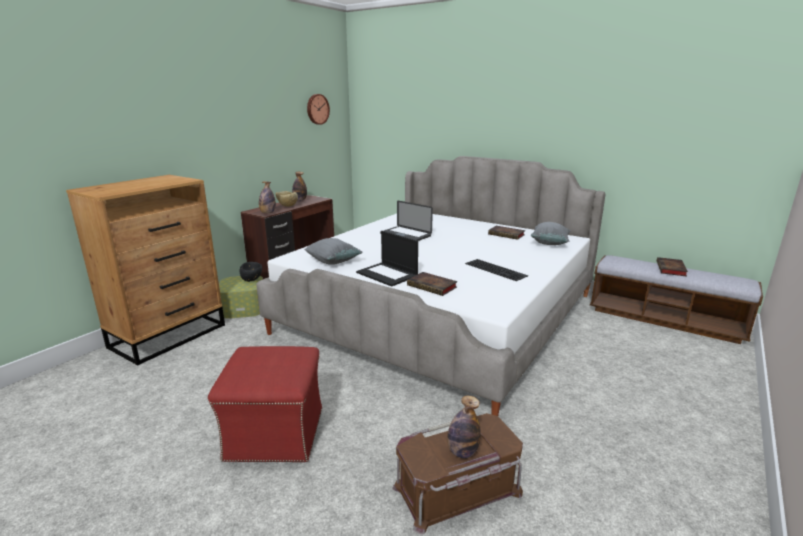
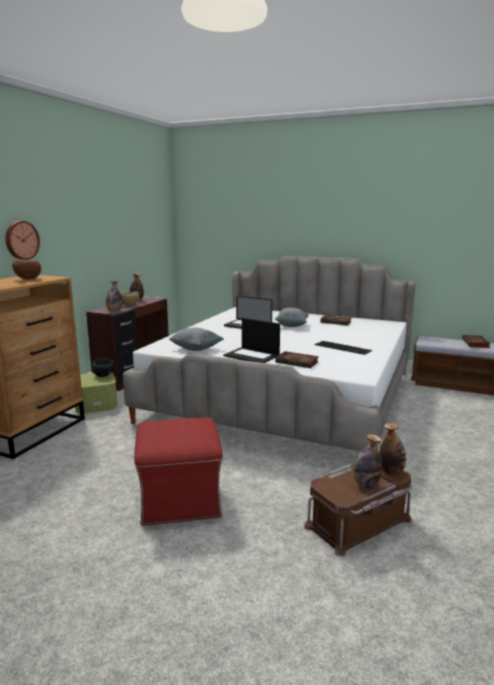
camera: 10 degrees left, 5 degrees down
wall clock [307,94,330,125] -> wall clock moved to [5,221,40,260]
grey pillow [531,222,571,245] -> grey pillow moved to [275,308,309,327]
none -> brown bowl [12,260,41,279]
none -> bottle [379,422,406,475]

